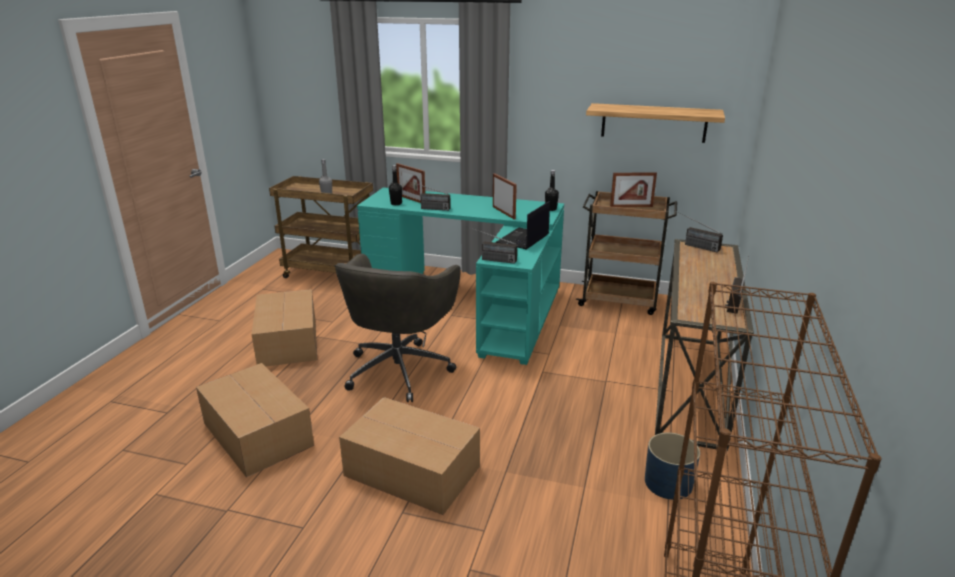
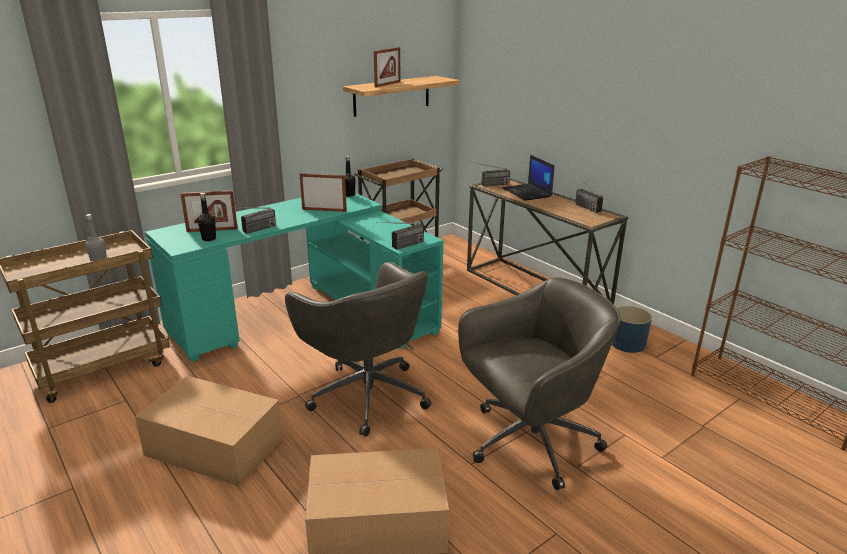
camera: 55 degrees left, 0 degrees up
cardboard box [339,397,480,515] -> grey office chair [458,277,621,490]
laptop [496,201,550,250] -> laptop moved to [502,155,554,201]
picture frame [610,172,657,207] -> picture frame moved to [374,47,400,88]

